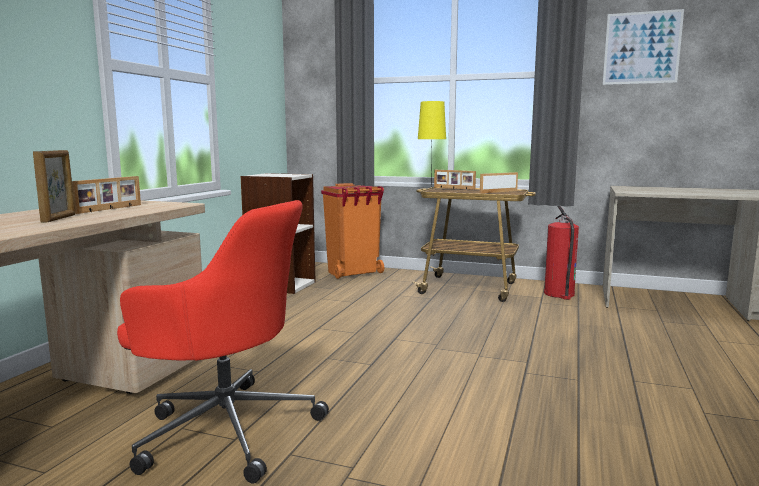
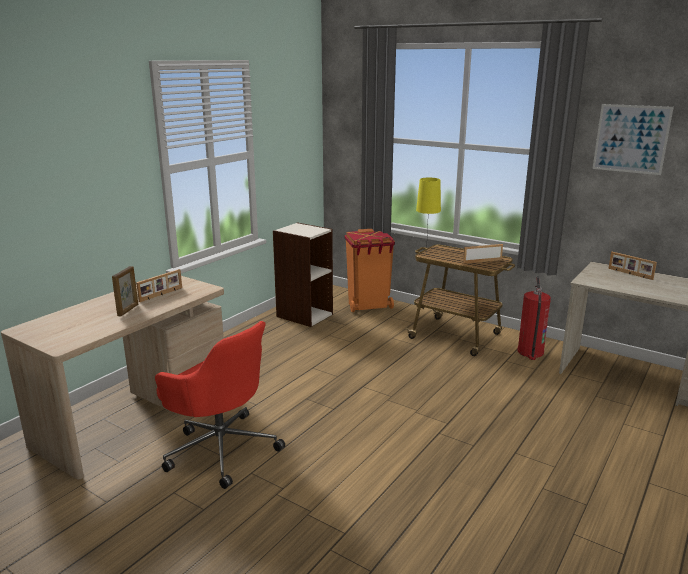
camera: 15 degrees right, 10 degrees up
picture frame [434,170,476,190] -> picture frame moved to [608,252,657,280]

